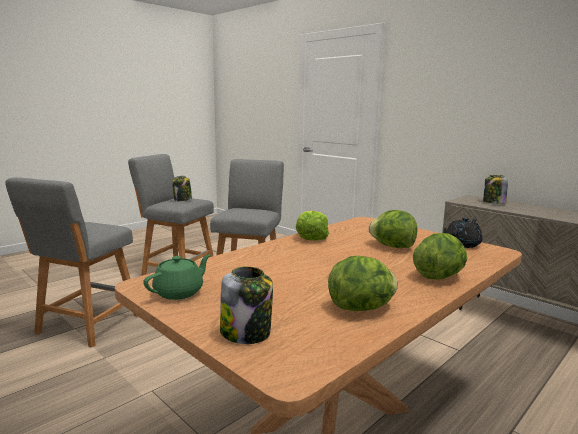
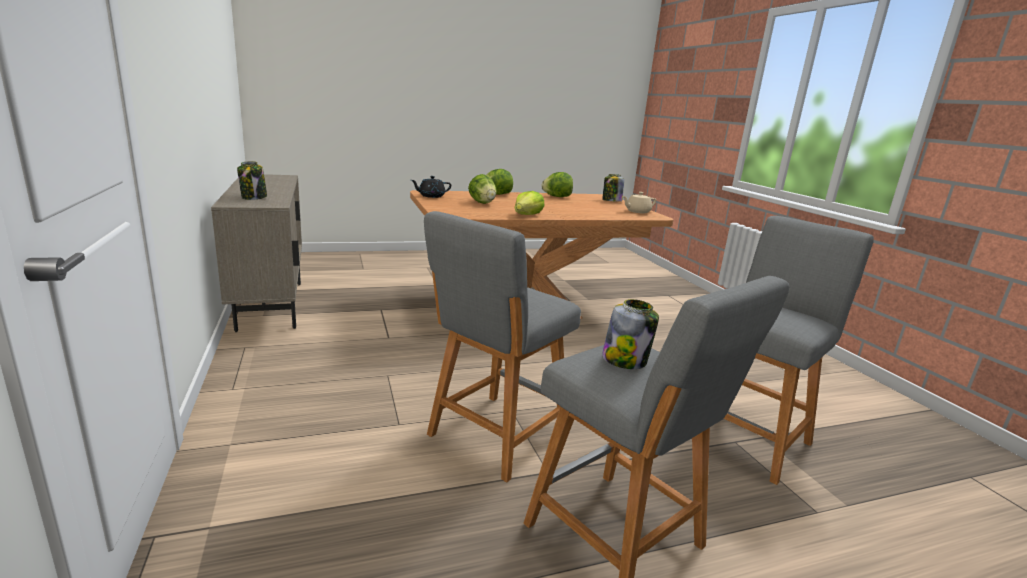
camera: 155 degrees left, 5 degrees up
green teapot [143,254,211,300] -> beige teapot [623,192,656,213]

